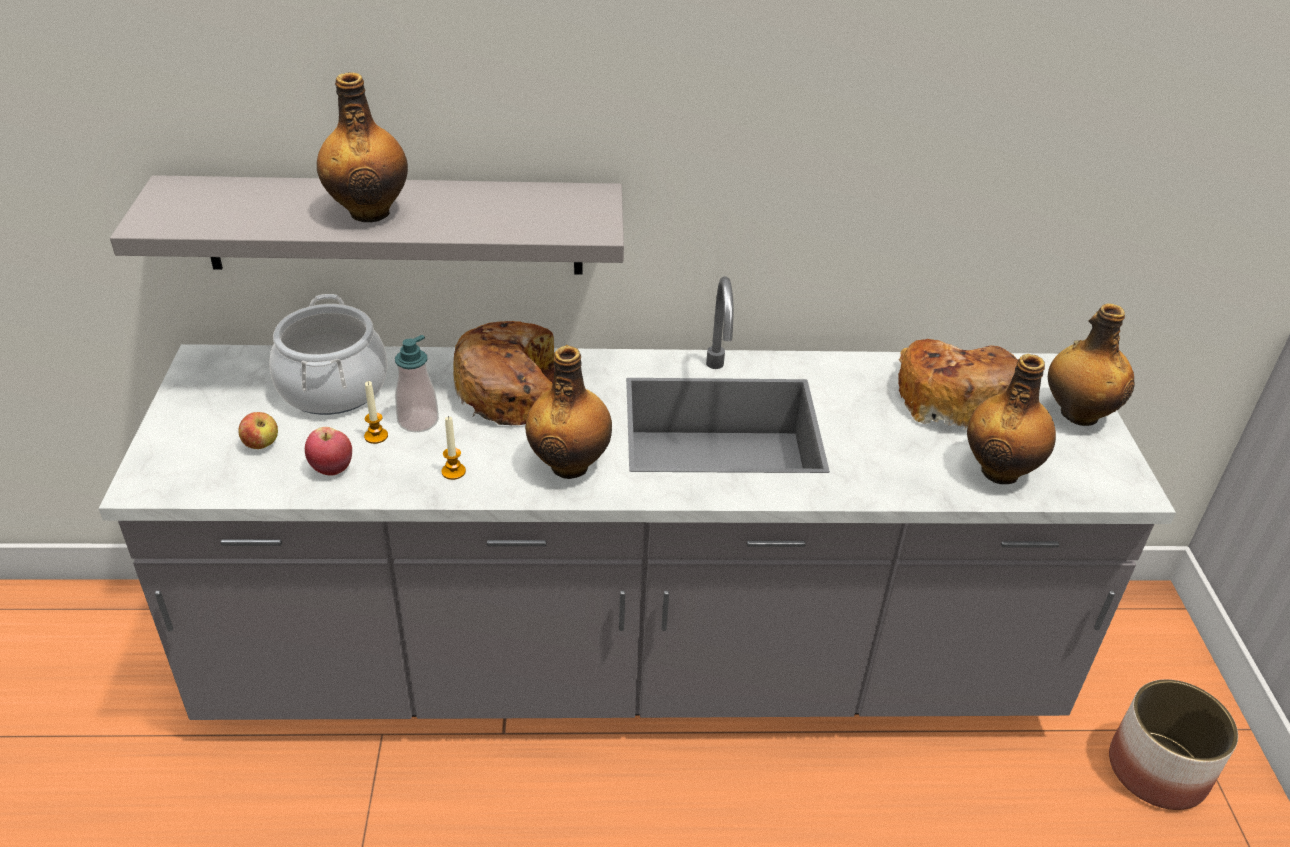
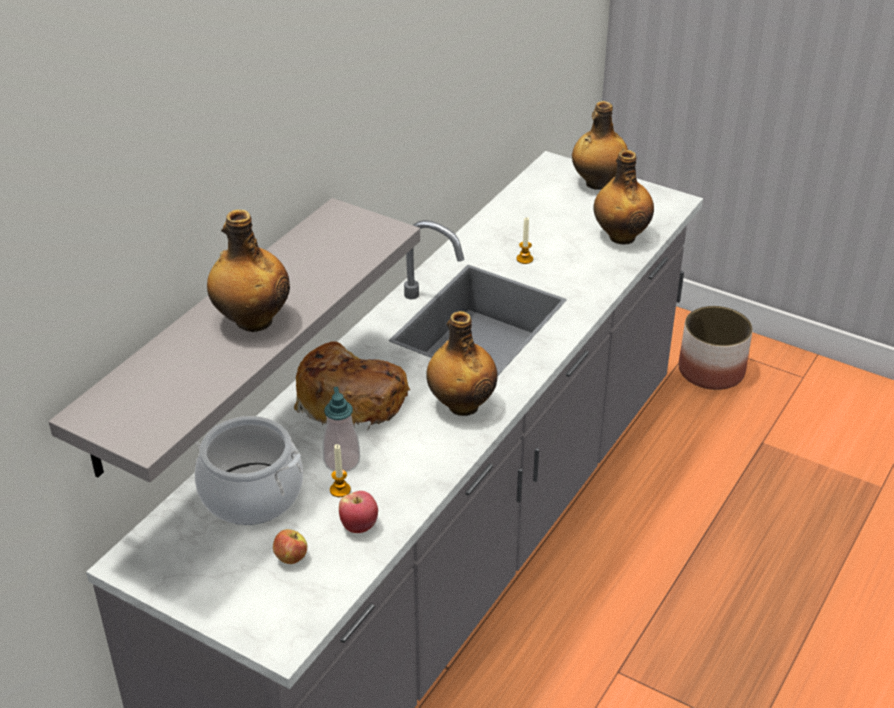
camera: 55 degrees left, 0 degrees up
candle [441,416,466,480] -> candle moved to [516,217,533,264]
bread [898,339,1018,429] -> none

